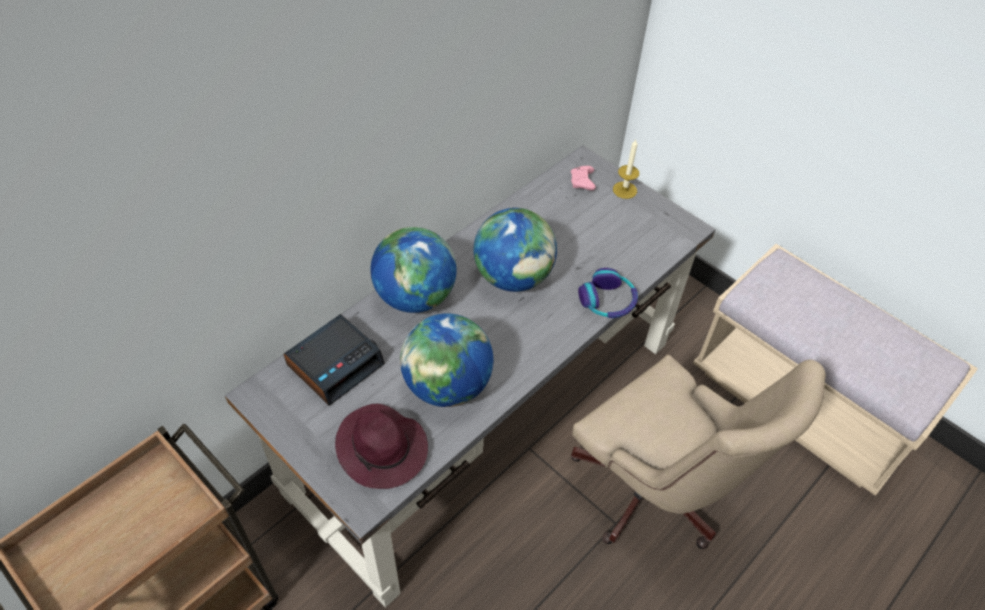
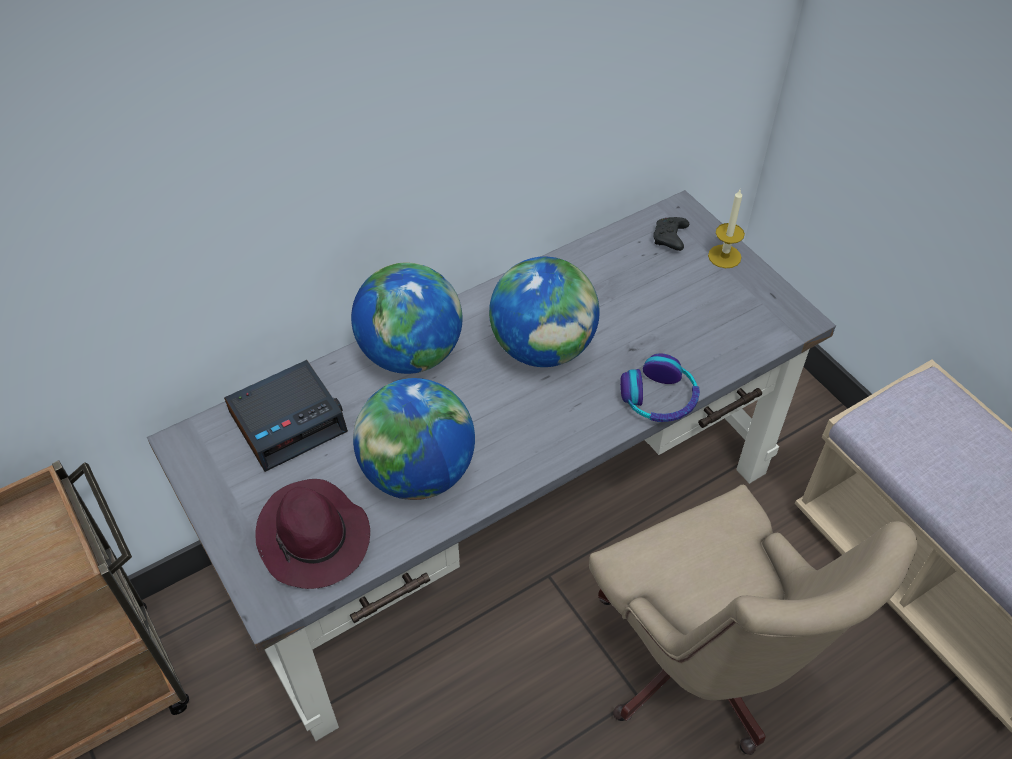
camera: 15 degrees right, 0 degrees up
pink game controller [571,166,596,190] -> black game controller [653,217,689,251]

